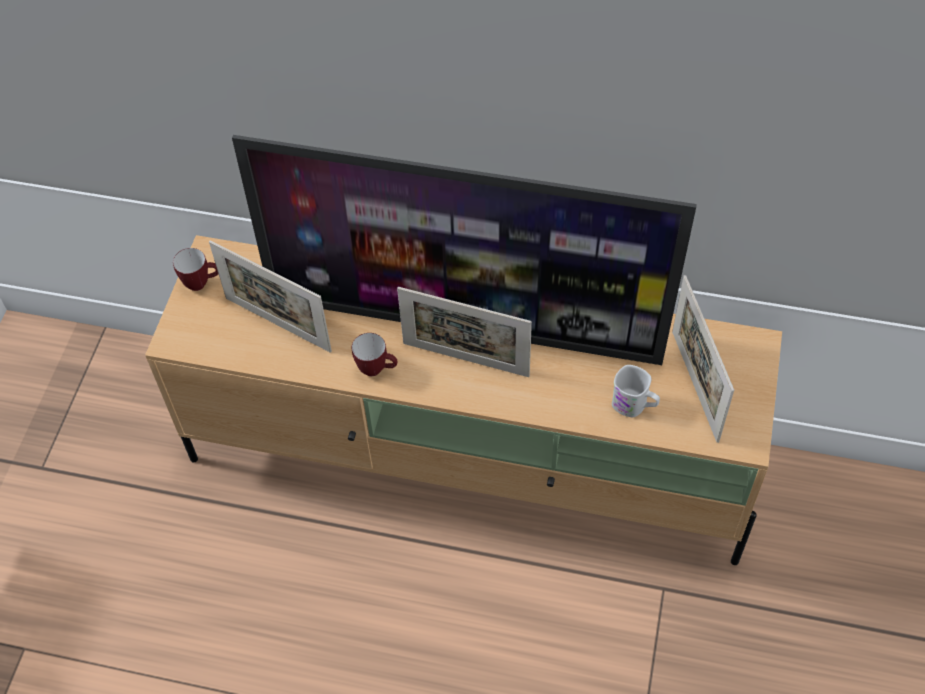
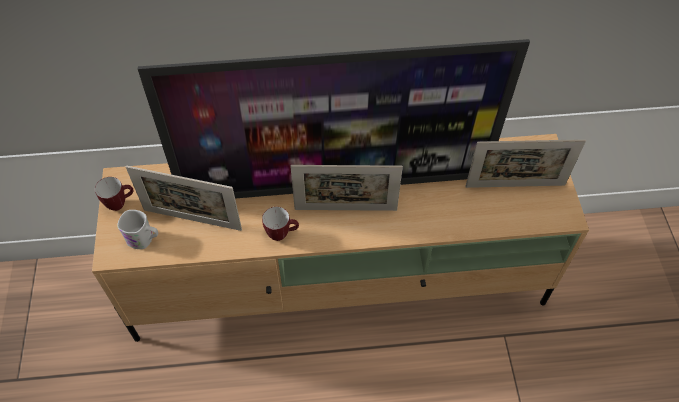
camera: 20 degrees left, 0 degrees up
white mug [612,365,660,417] -> white mug moved to [117,210,158,249]
picture frame [672,275,734,443] -> picture frame turned 60 degrees counterclockwise [465,139,586,188]

